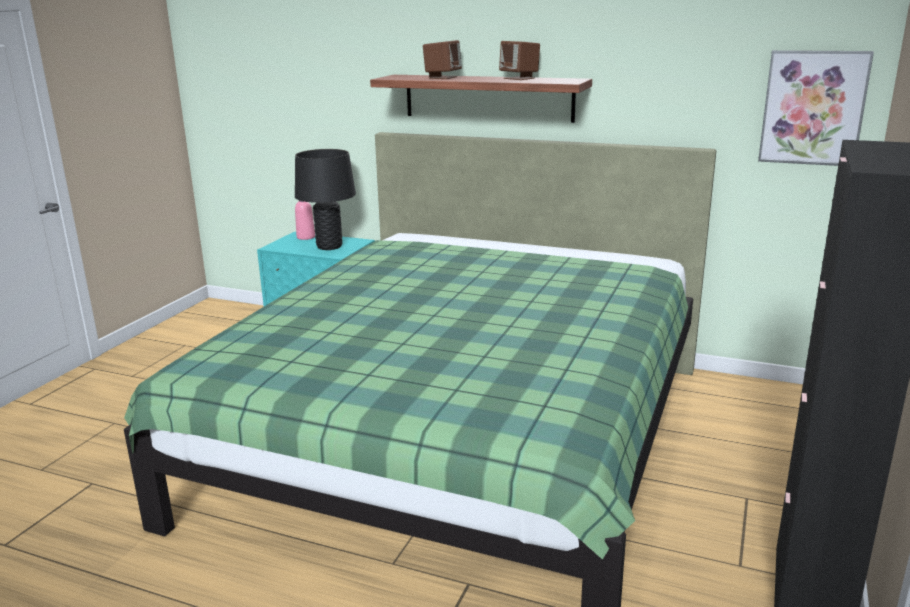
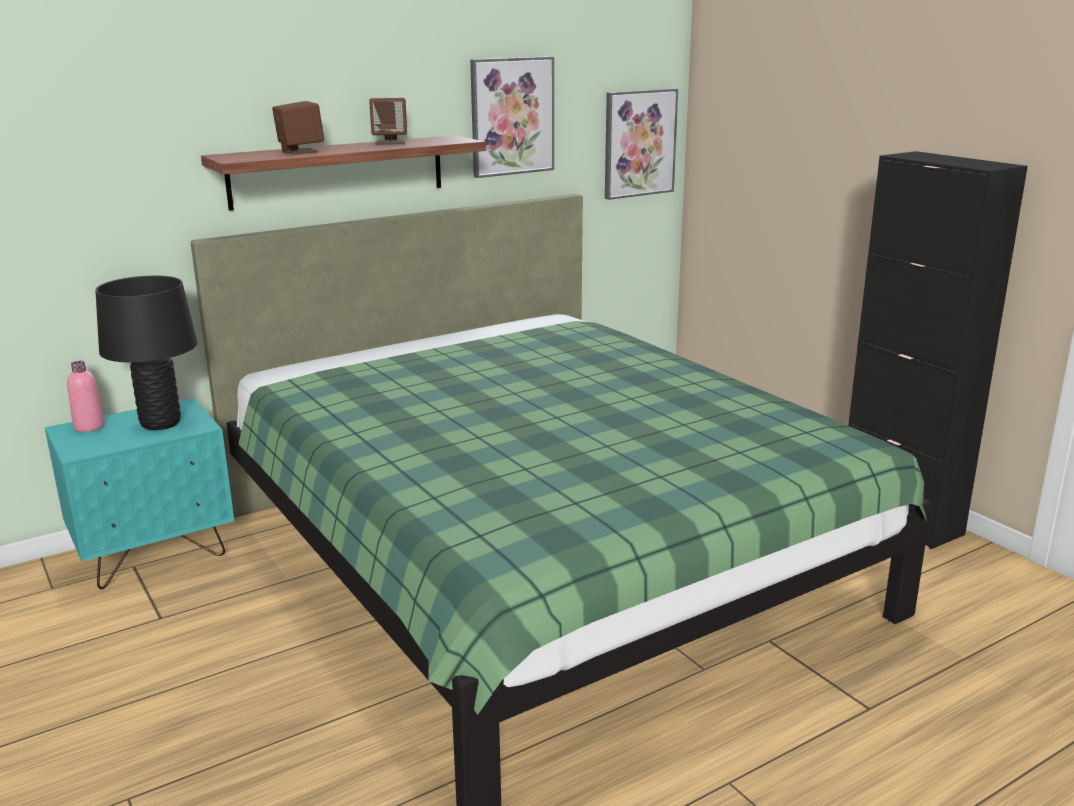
camera: 55 degrees left, 0 degrees up
none -> picture [470,56,554,178]

